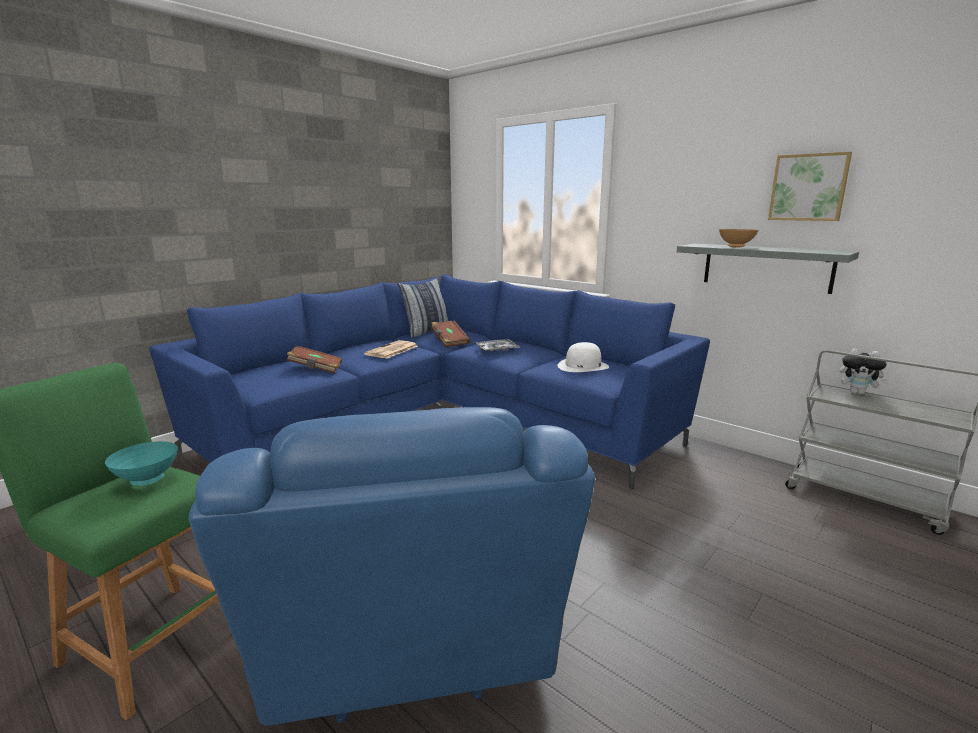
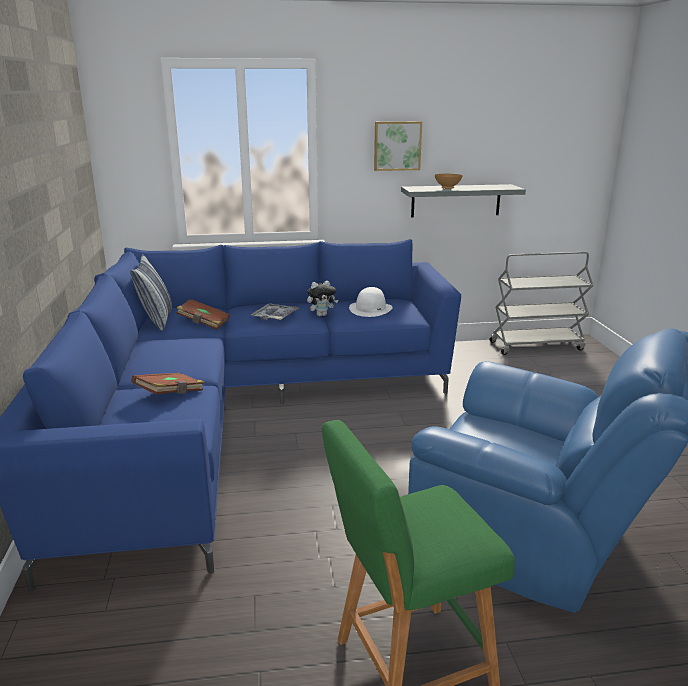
camera: 50 degrees left, 5 degrees up
turquoise bowl [105,441,178,486] -> none
newspaper [364,340,418,359] -> none
picture [768,152,852,221] -> picture moved to [374,121,422,171]
plush toy [839,349,889,395] -> plush toy moved to [307,281,338,316]

